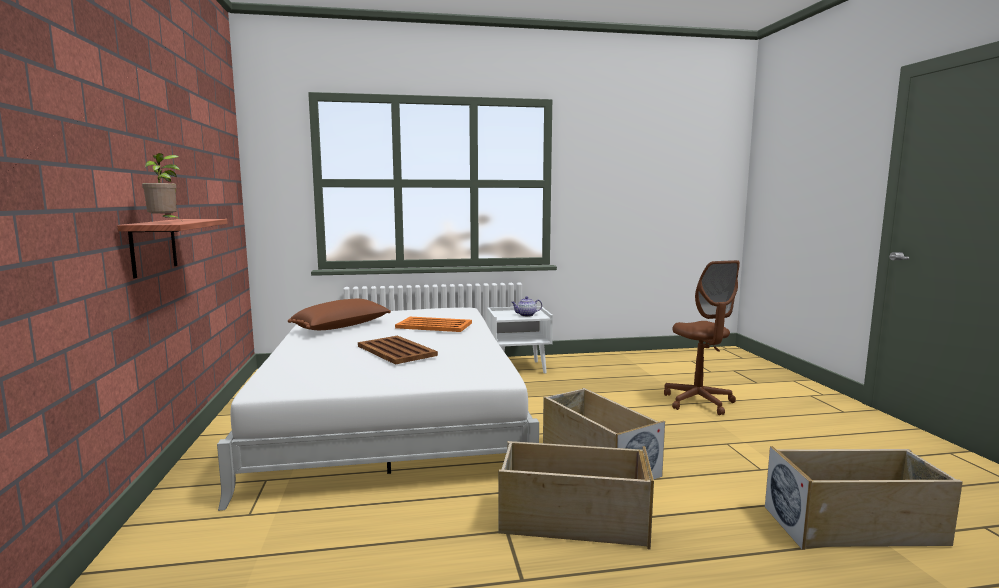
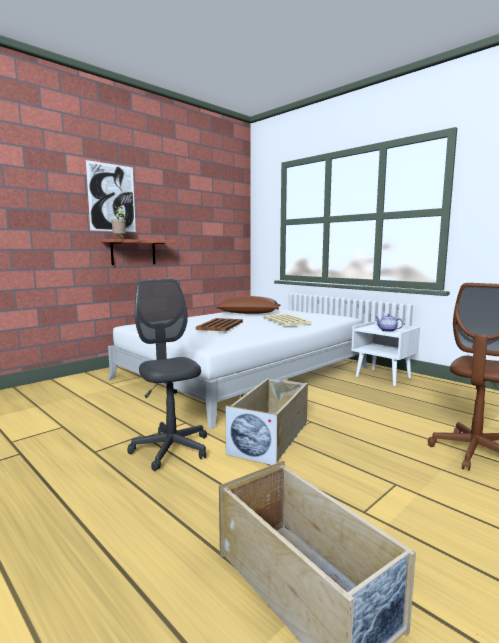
camera: 55 degrees right, 0 degrees up
orange tray [395,317,472,332] -> beige tray [264,314,311,326]
beige storage box [499,441,654,550] -> grey office chair [127,279,207,471]
none -> picture [86,160,136,232]

